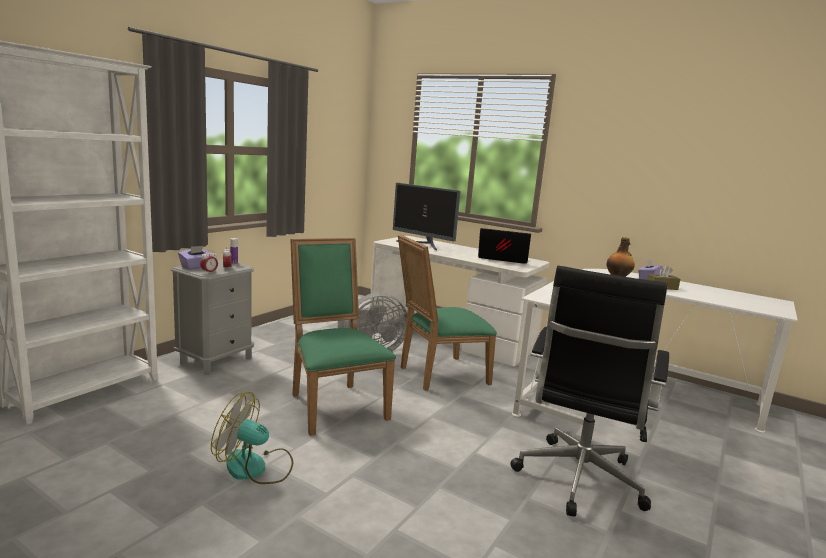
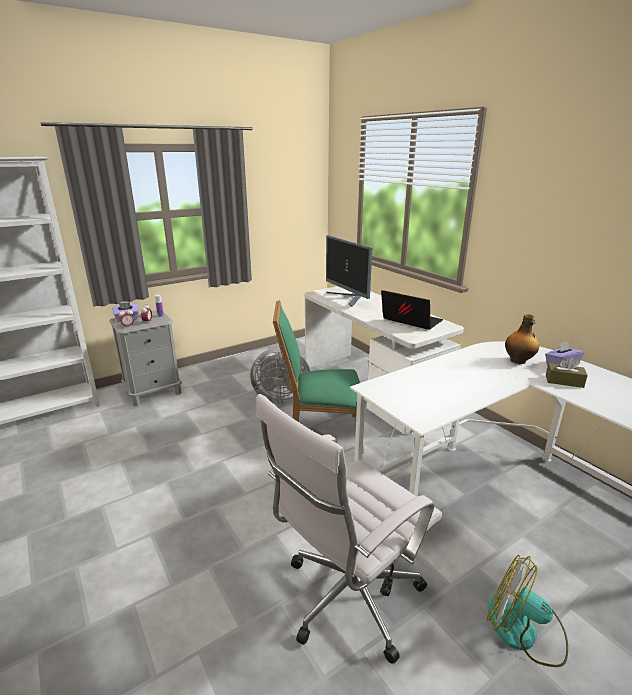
camera: 25 degrees right, 10 degrees up
fan [211,392,293,484] -> fan moved to [487,555,568,667]
green chair [290,238,396,436] -> none
black office chair [510,266,669,516] -> white office chair [255,394,442,664]

